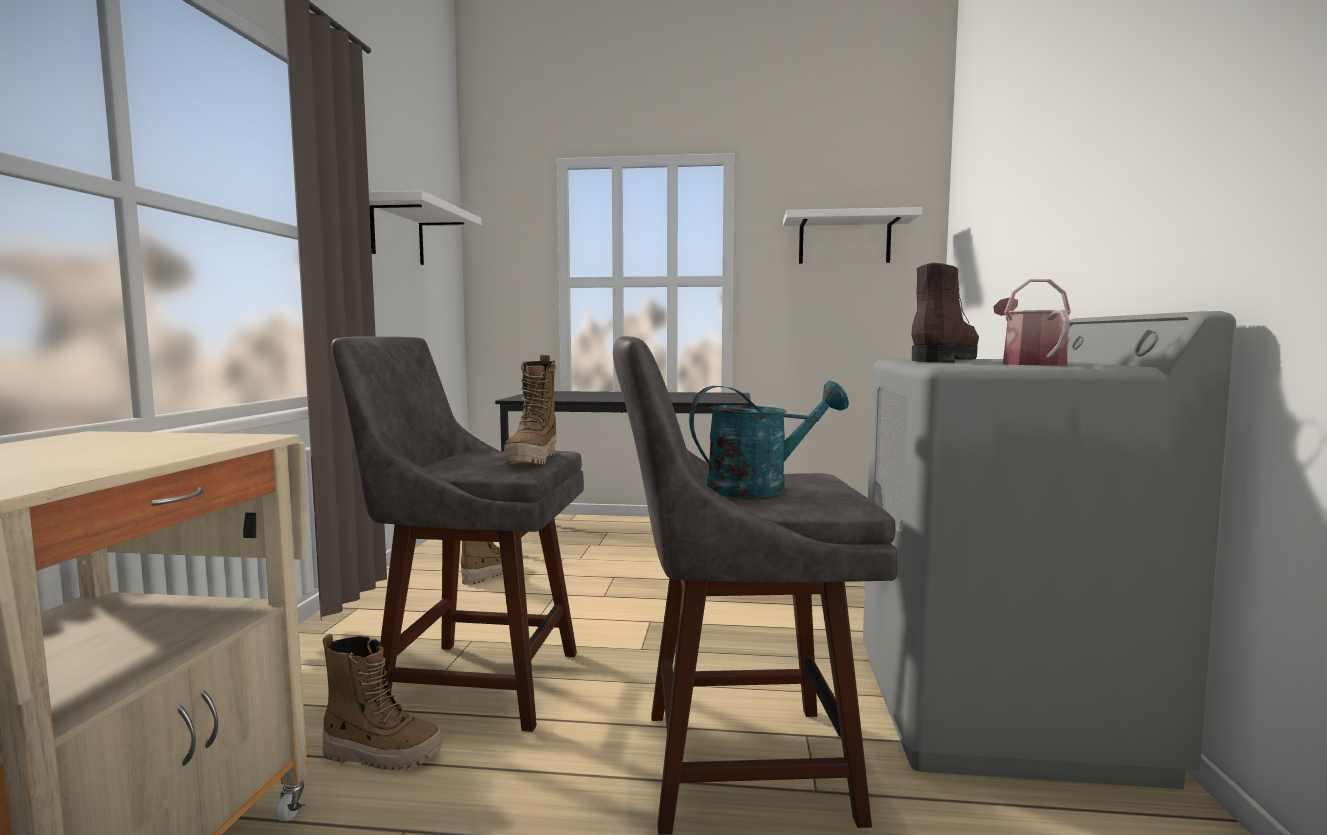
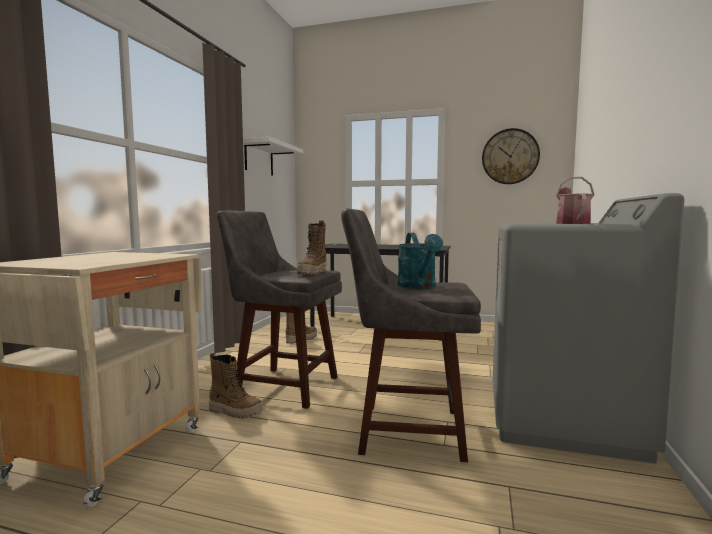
camera: 10 degrees right, 0 degrees up
turquoise watering can [689,381,849,498] -> turquoise watering can turned 90 degrees clockwise [397,233,443,289]
white shelf [783,207,922,264] -> wall clock [482,128,540,184]
brown boot [911,263,979,363] -> none

